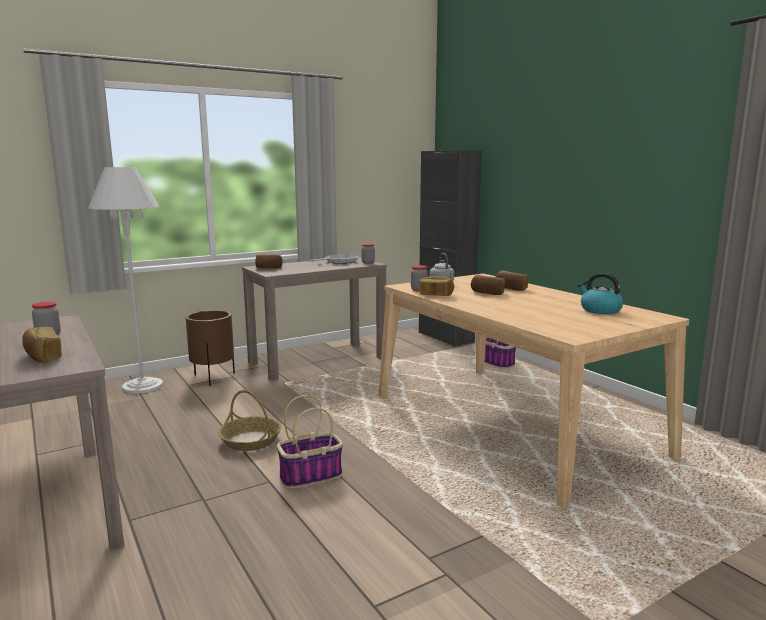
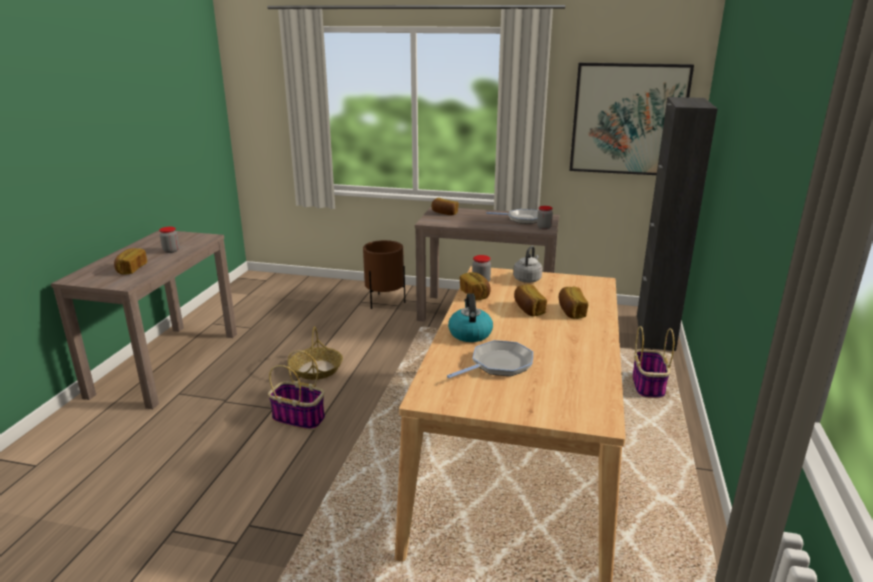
camera: 45 degrees right, 10 degrees up
white floor lamp [88,167,163,394] -> none
kettle [578,273,623,314] -> kettle moved to [448,293,493,342]
none -> frying pan [447,340,533,378]
none -> picture [570,63,694,175]

